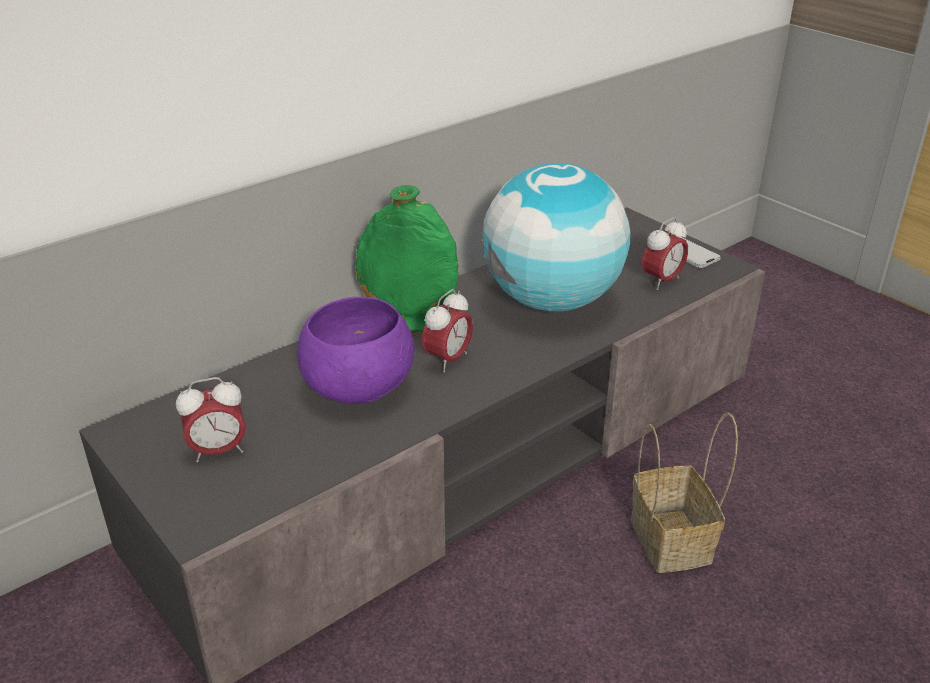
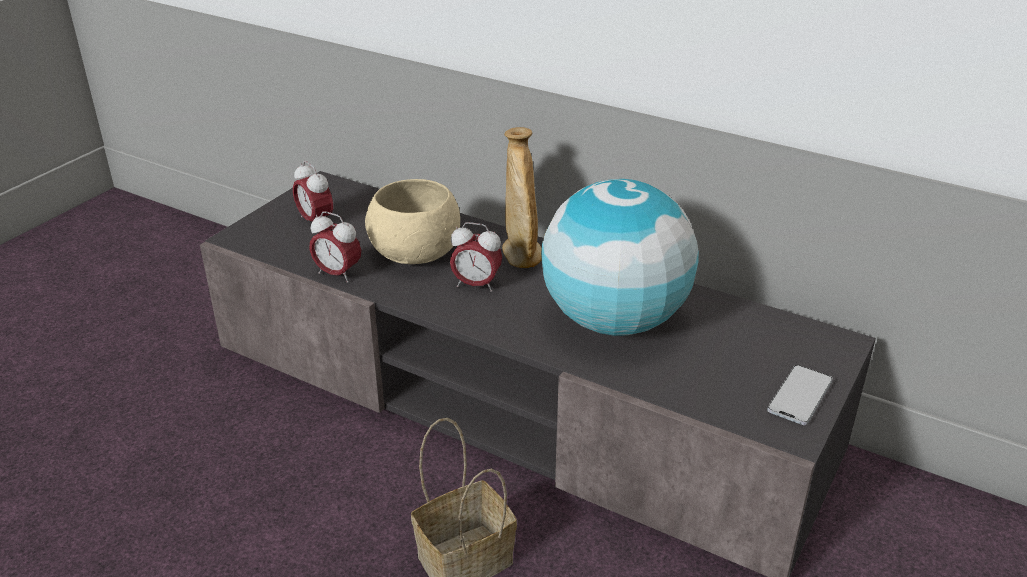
camera: 70 degrees right, 0 degrees up
purple bowl [297,297,415,404] -> beige bowl [365,179,460,264]
green vase [355,185,459,333] -> beige vase [502,127,542,268]
alarm clock [642,217,688,290] -> alarm clock moved to [309,211,361,283]

